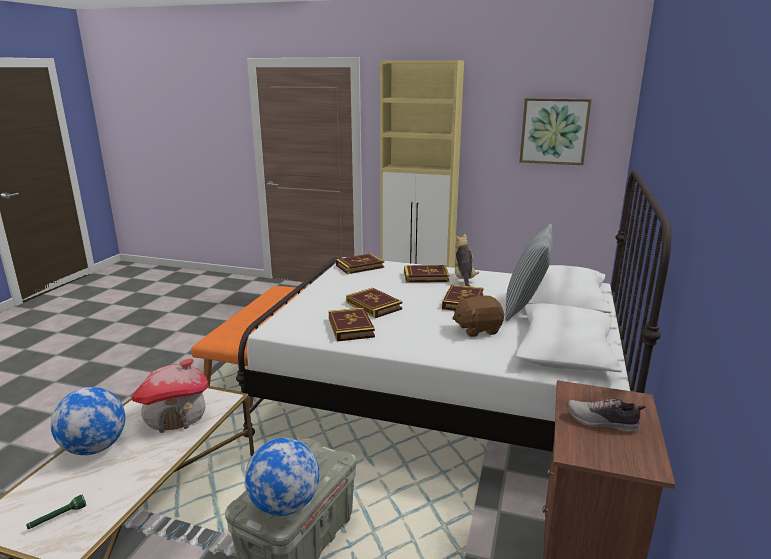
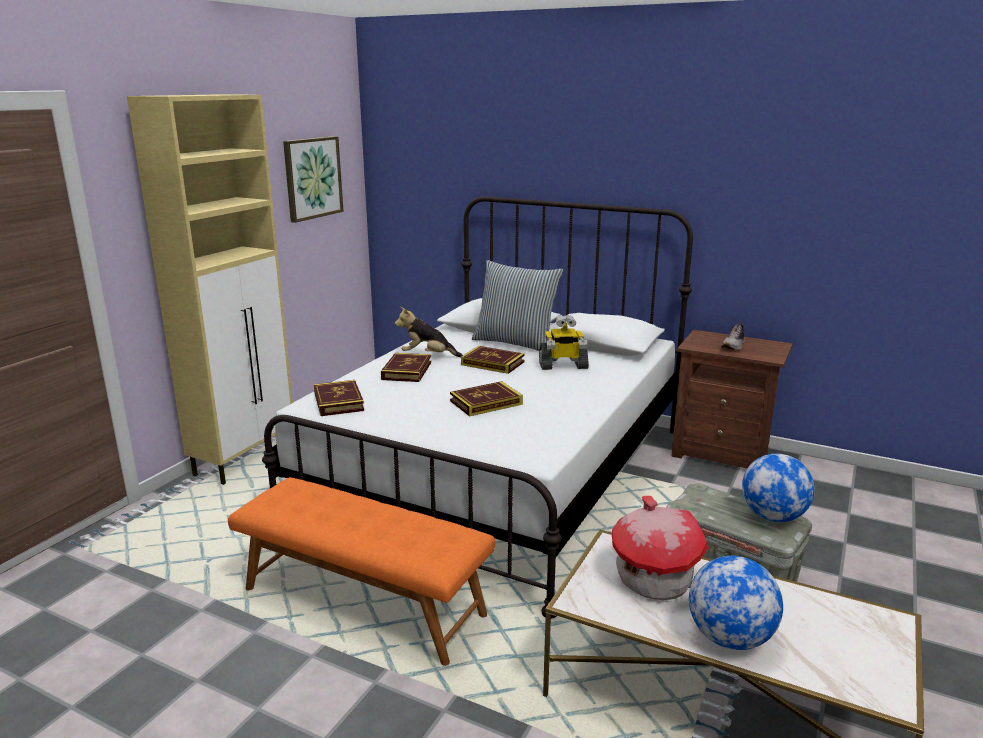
camera: 80 degrees left, 0 degrees up
green flashlight [26,495,86,529] -> none
book [329,308,375,341] -> none
brown plush toy [452,296,504,337] -> toy robot [539,315,589,370]

